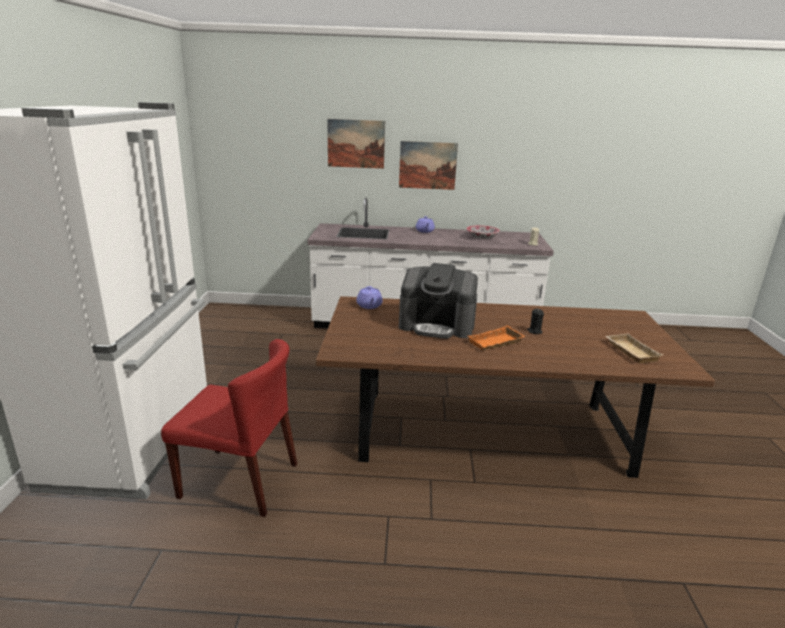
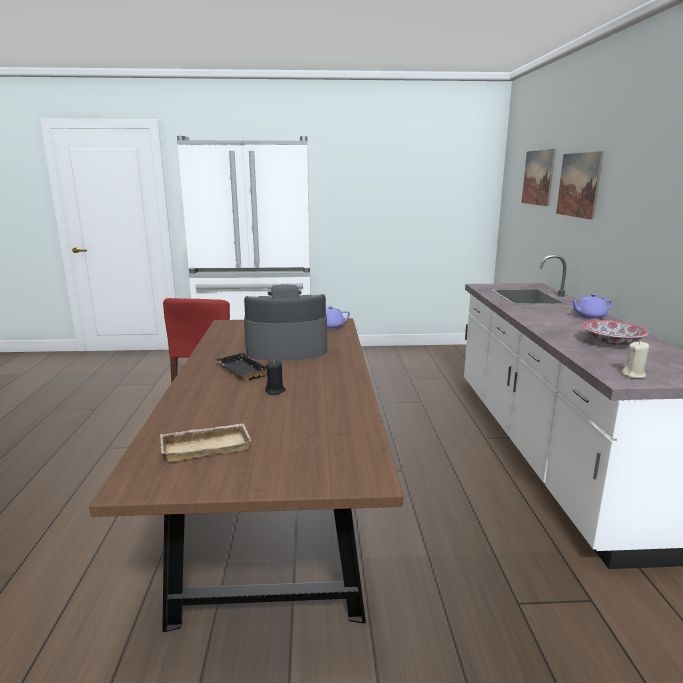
camera: 85 degrees right, 5 degrees down
picture [399,141,458,190] -> picture moved to [522,149,556,206]
coffee machine [399,263,478,339] -> coffee machine turned 75 degrees clockwise [244,284,327,361]
orange tray [468,325,525,350] -> black tray [215,353,267,381]

